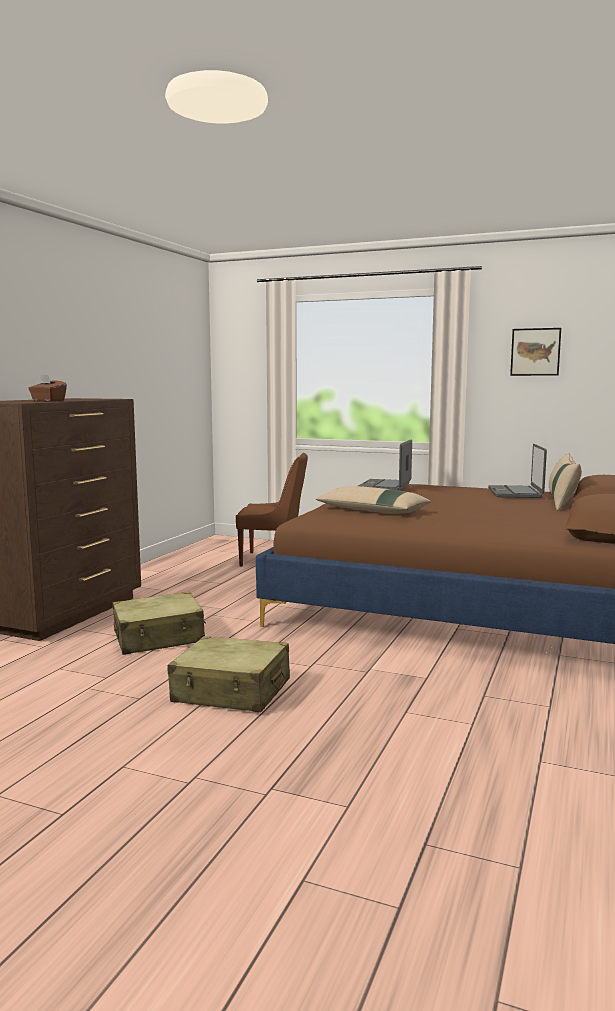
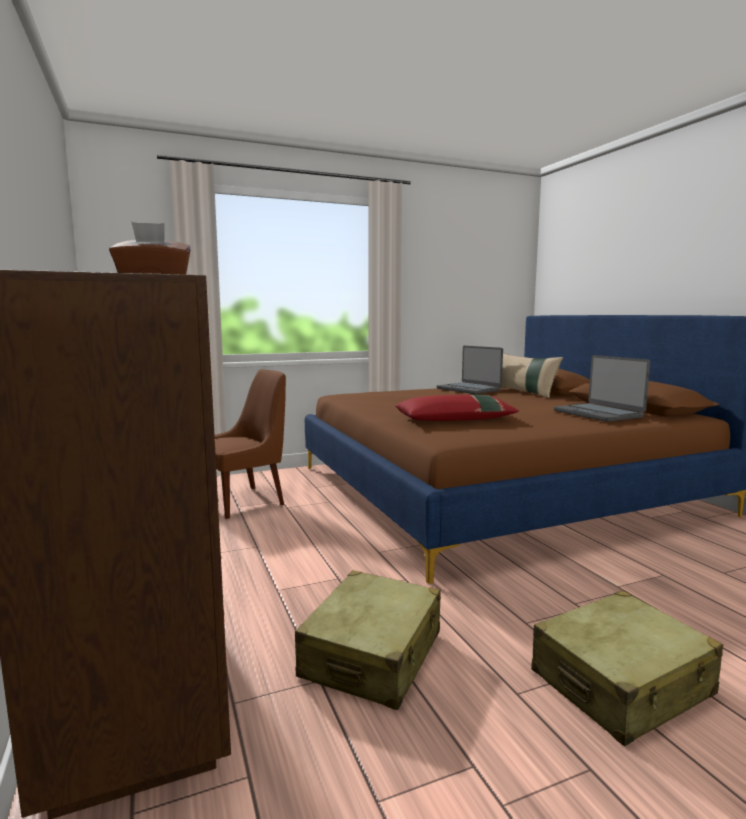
camera: 45 degrees left, 0 degrees up
beige pillow [316,486,431,514] -> red pillow [395,395,519,421]
laptop [358,439,412,490] -> laptop moved to [554,355,650,422]
picture [510,328,561,376] -> none

